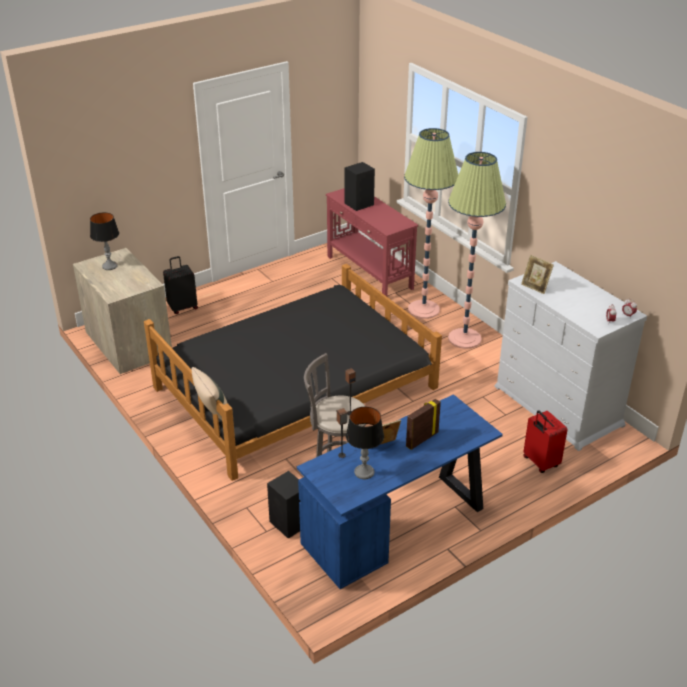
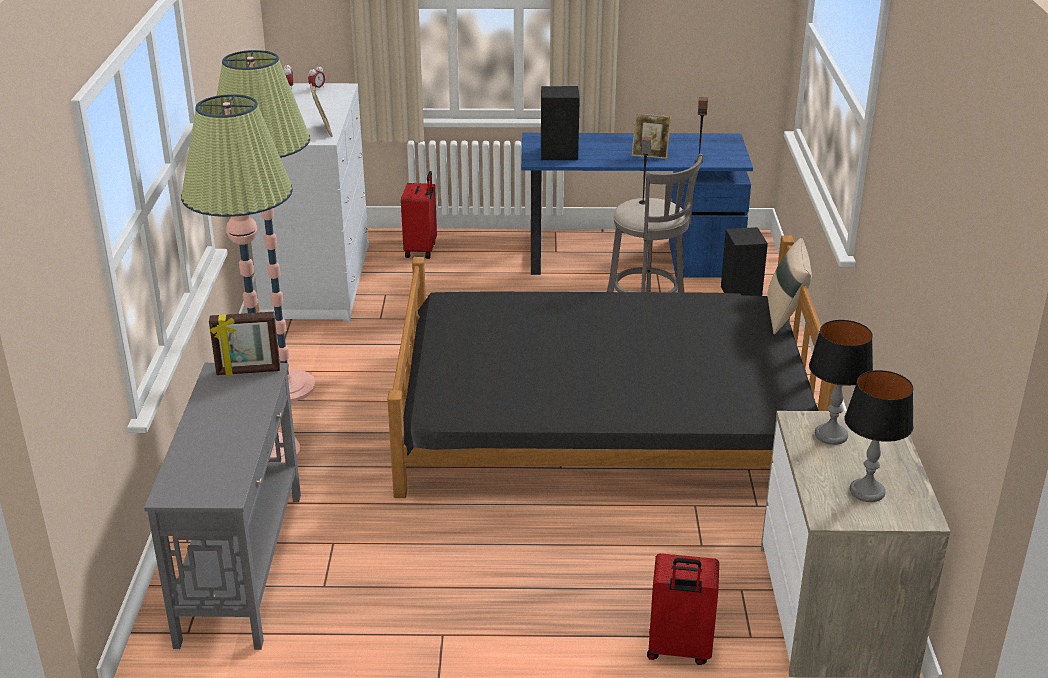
camera: 145 degrees left, 5 degrees down
black suitcase [163,256,198,314] -> red suitcase [647,553,719,665]
red console table [326,188,418,296] -> grey console table [144,363,301,650]
black speaker [345,162,375,211] -> black speaker moved to [541,86,580,160]
table lamp [346,407,384,479] -> table lamp moved to [809,320,873,445]
picture frame [406,399,441,450] -> picture frame moved to [209,312,280,376]

